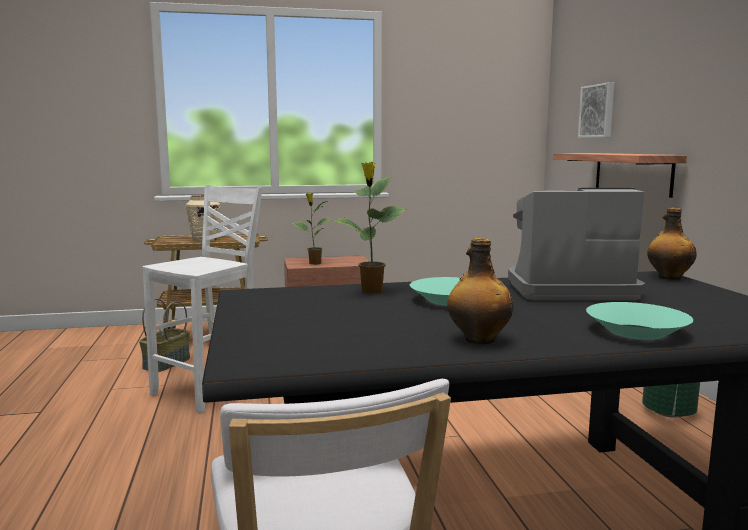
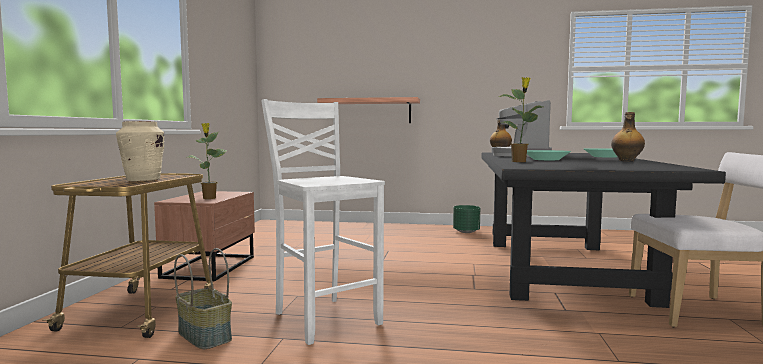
camera: 70 degrees left, 5 degrees down
picture [578,82,614,138] -> none

